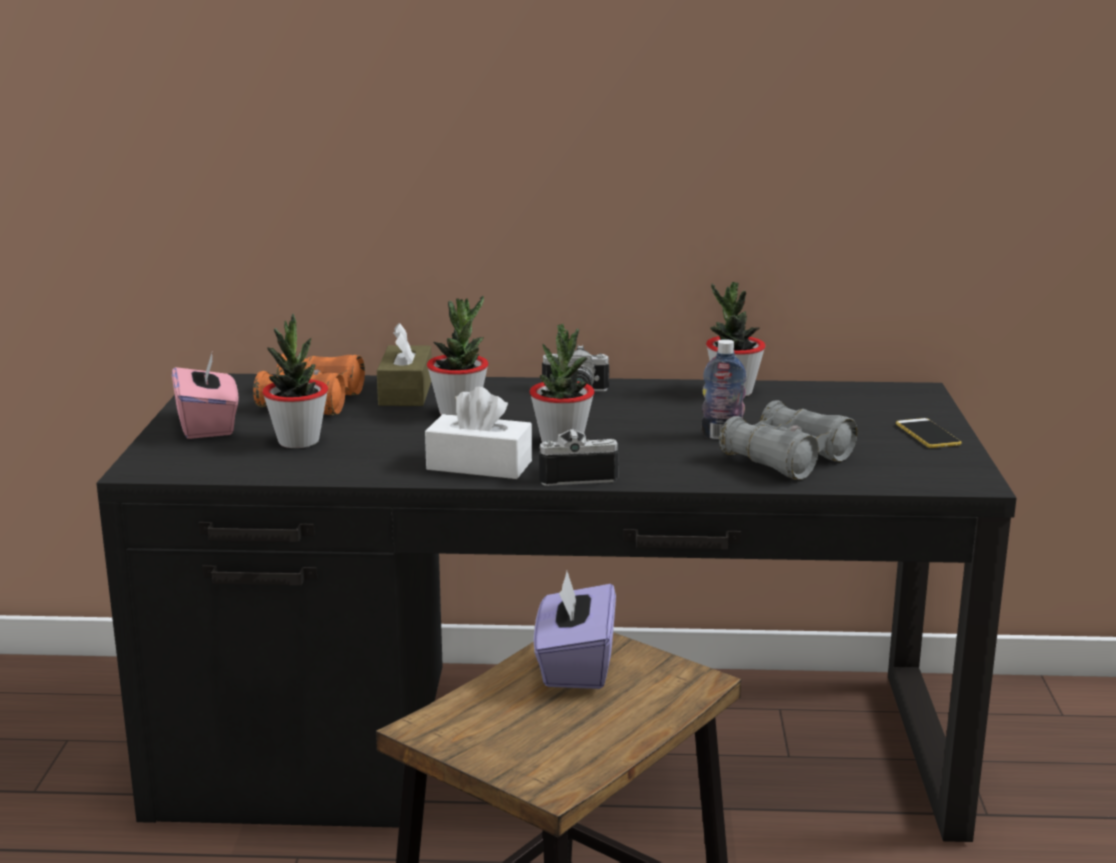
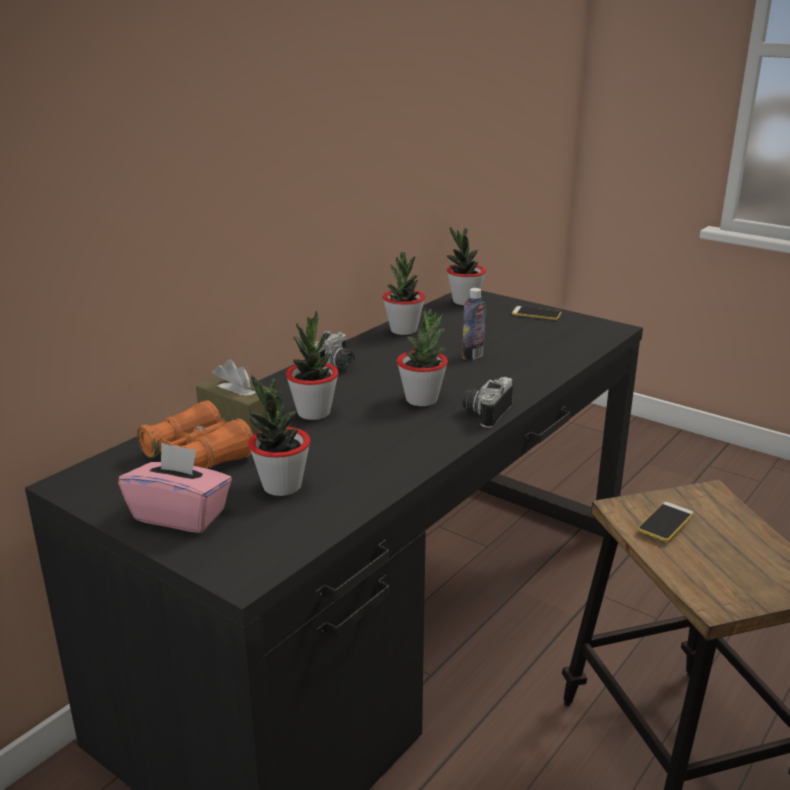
camera: 55 degrees left, 5 degrees up
white tissue box [425,387,532,479] -> none
purple tissue box [534,571,616,689] -> phone [638,502,694,542]
grey binoculars [719,400,857,480] -> none
none -> potted plant [447,226,486,306]

